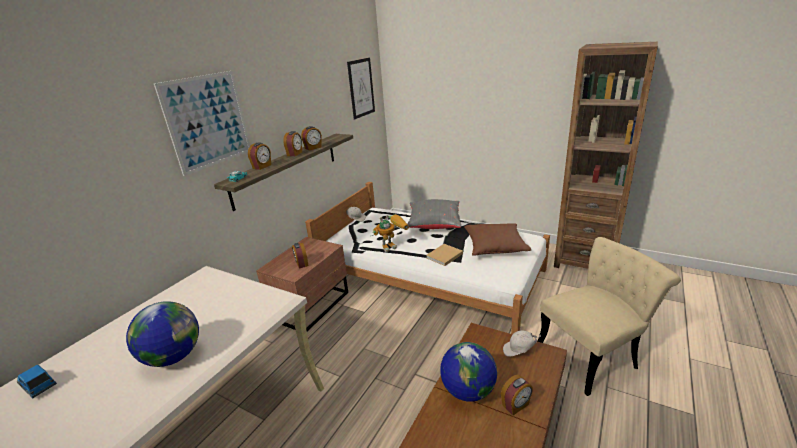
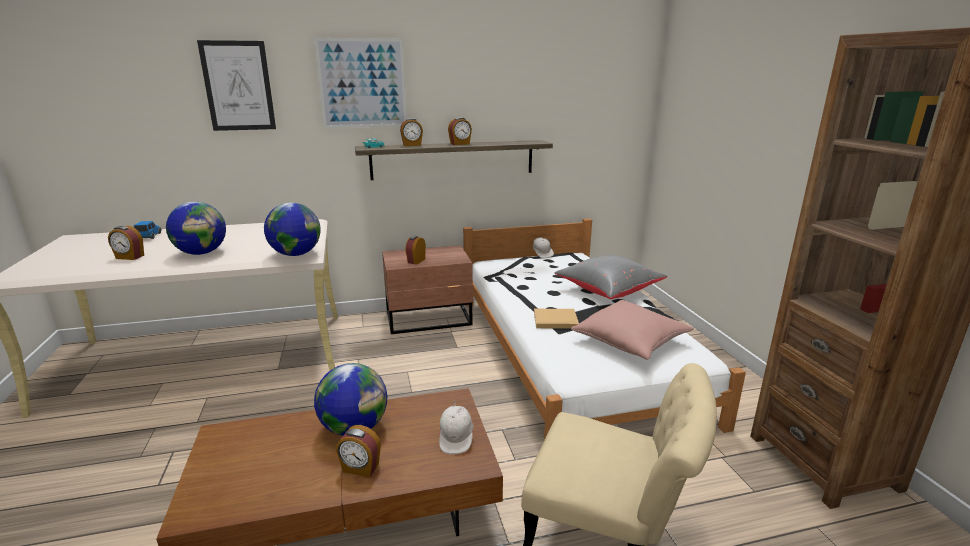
camera: 45 degrees right, 5 degrees down
alarm clock [301,126,322,150] -> alarm clock moved to [108,226,144,260]
picture [347,58,375,119] -> picture moved to [197,40,276,131]
toy robot [373,214,409,252] -> none
brown pillow [464,224,532,256] -> pink pillow [571,300,694,360]
white cap [503,331,541,357] -> white cap turned 135 degrees counterclockwise [439,400,473,454]
none -> globe [264,203,321,256]

